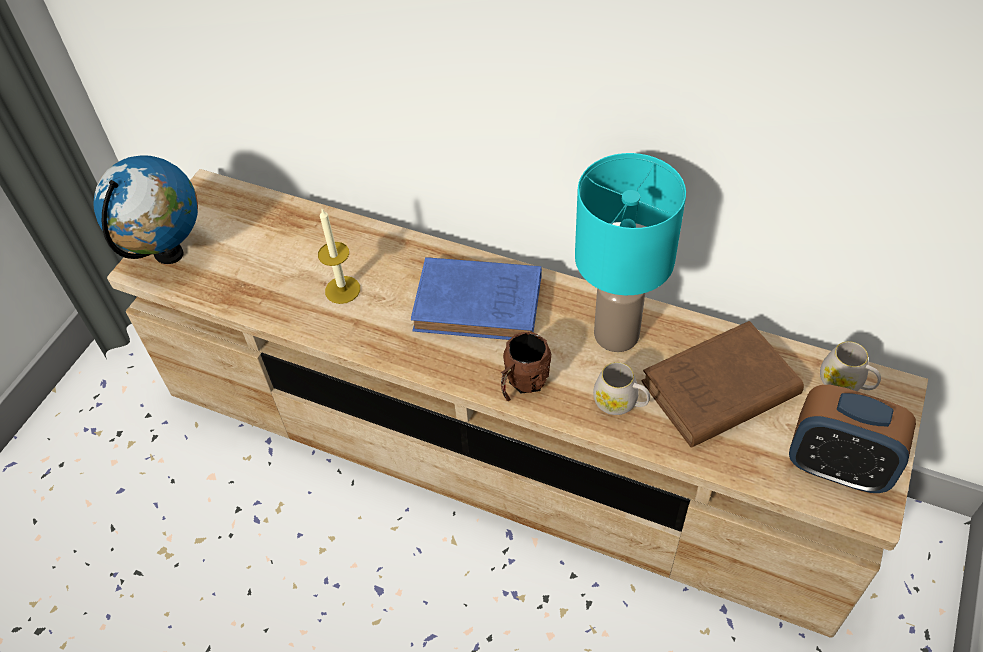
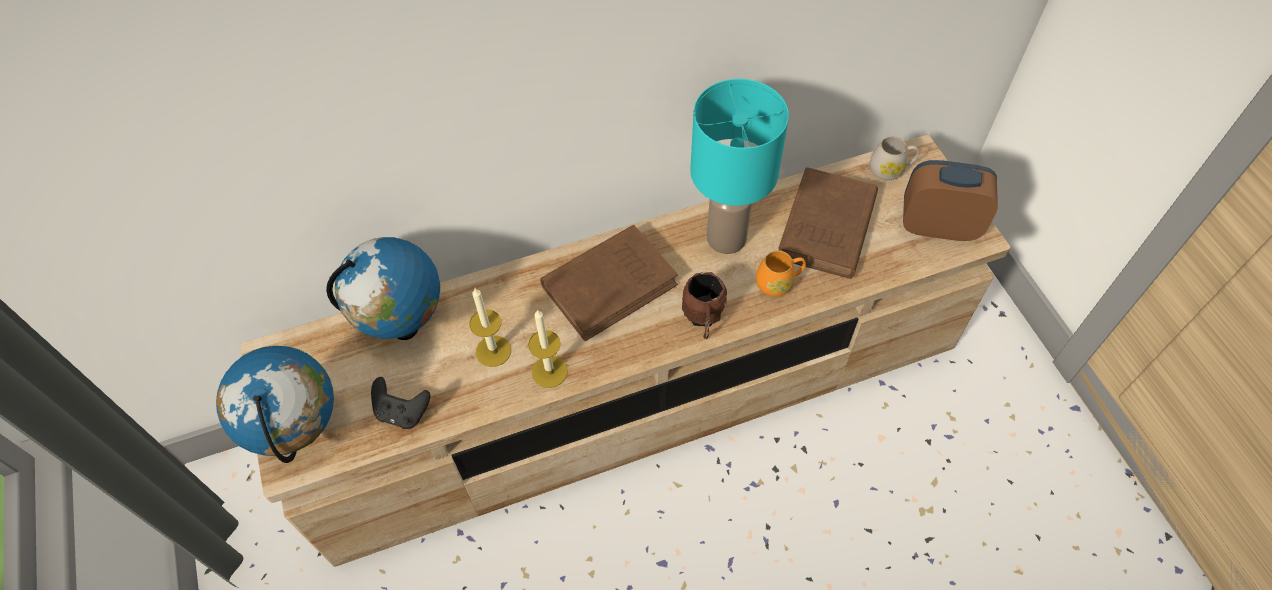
camera: 45 degrees left, 5 degrees up
blue book [411,257,542,340] -> brown book [540,225,678,341]
white mug [593,362,650,415] -> orange mug [756,250,806,297]
alarm clock [789,385,916,493] -> alarm clock turned 150 degrees counterclockwise [903,160,998,241]
none -> globe [326,237,440,340]
none -> black game controller [371,377,430,429]
none -> candle [528,309,568,388]

